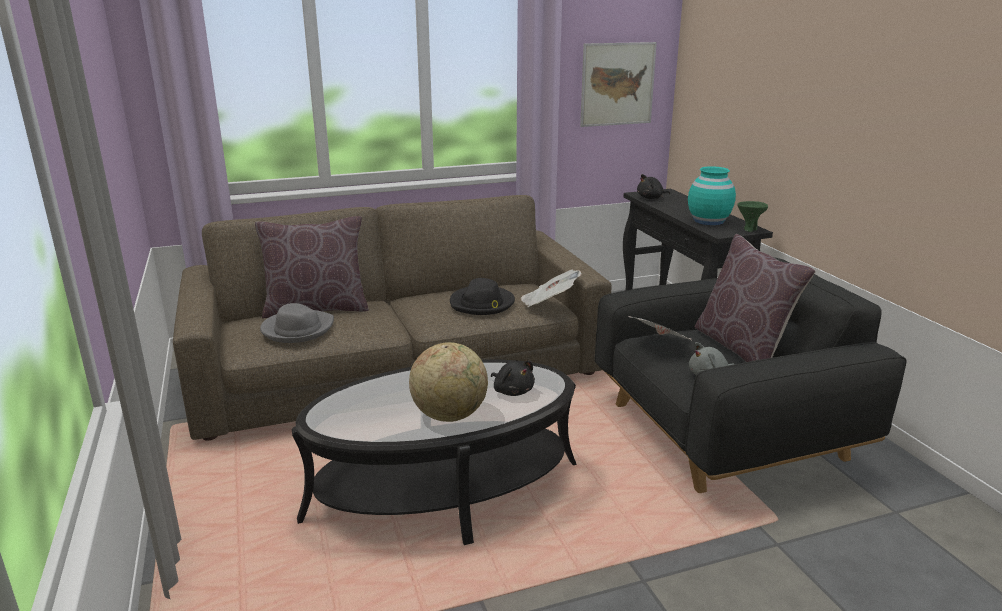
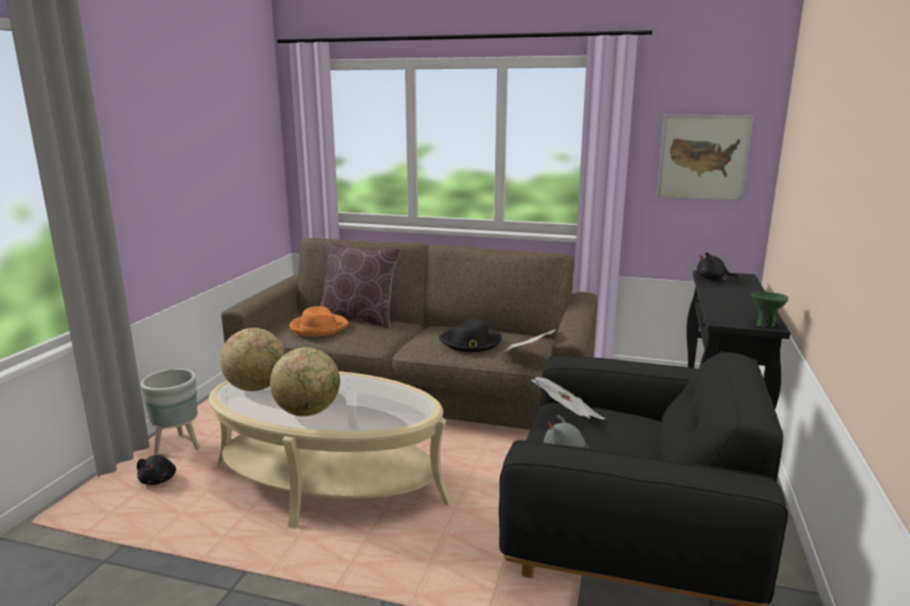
camera: 35 degrees right, 5 degrees down
grey hat [260,303,334,343] -> orange hat [289,306,349,337]
black coffee table [292,359,577,545] -> beige coffee table [209,371,451,529]
black plush toy [491,361,535,396] -> black plush toy moved to [137,455,176,485]
turquoise vase [688,166,736,225] -> none
brown pillow [695,234,816,362] -> none
none -> grey planter [141,369,200,455]
none -> globe [220,328,285,391]

